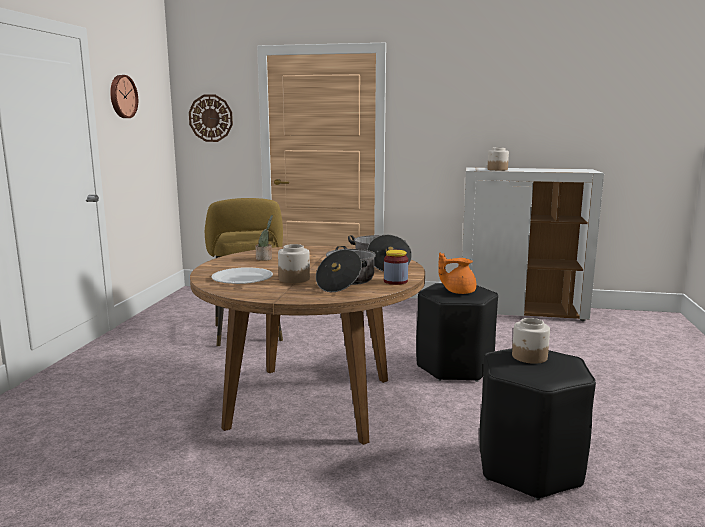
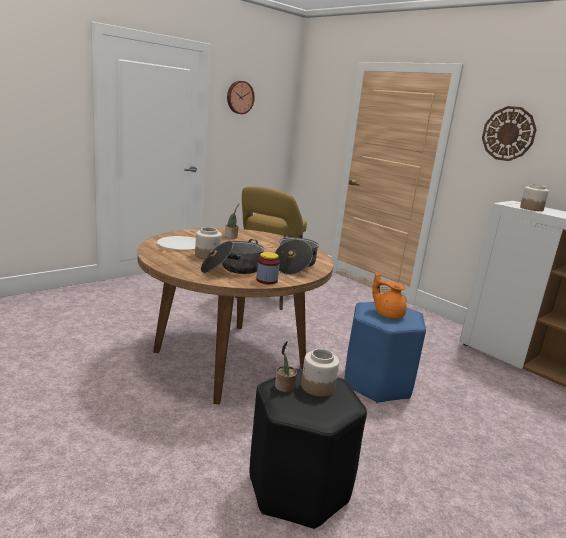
camera: 35 degrees right, 5 degrees up
wall clock [189,94,233,142] -> wall clock moved to [482,106,537,161]
black stool [416,283,498,382] -> blue stool [344,302,426,403]
none -> potted plant [275,341,297,392]

